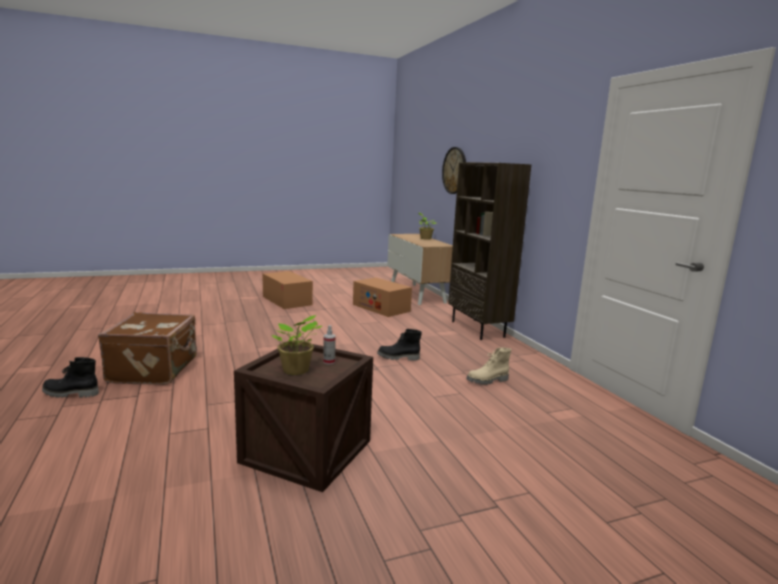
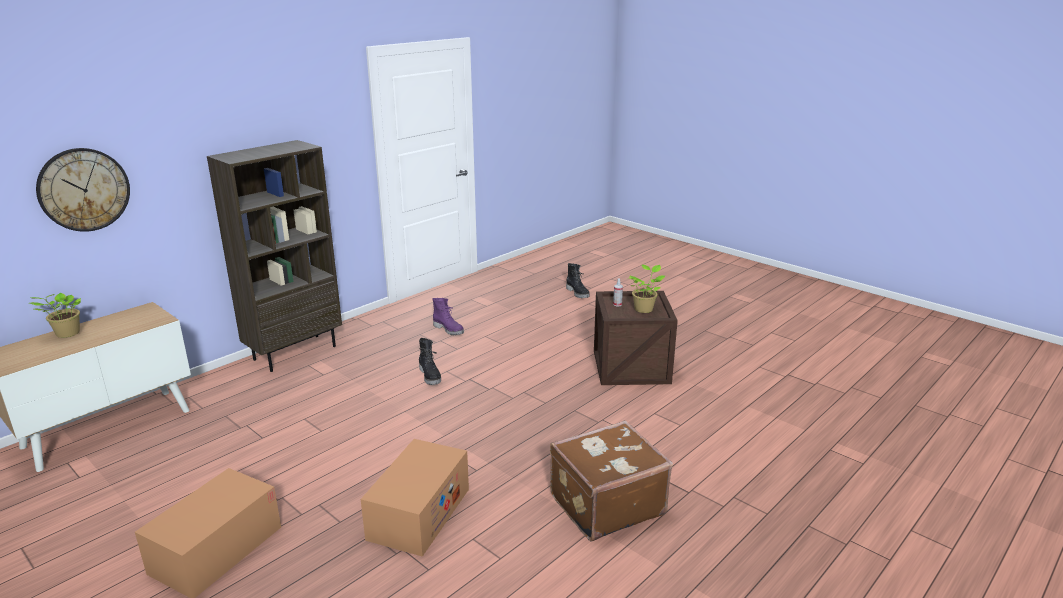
camera: 115 degrees left, 10 degrees up
black boot [42,357,99,398] -> black boot moved to [566,263,589,298]
cardboard box [353,277,412,317] -> cardboard box moved to [361,439,469,557]
beige boot [466,347,511,385] -> purple boot [432,298,464,335]

